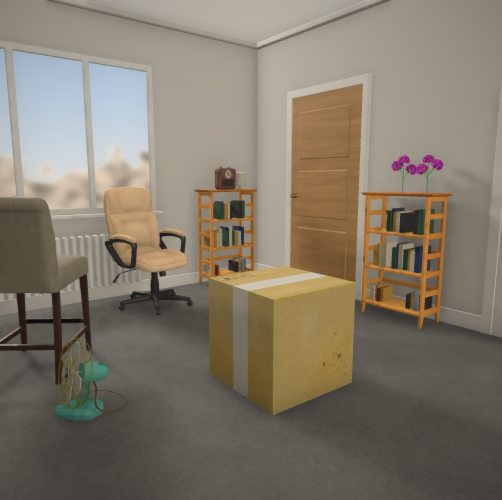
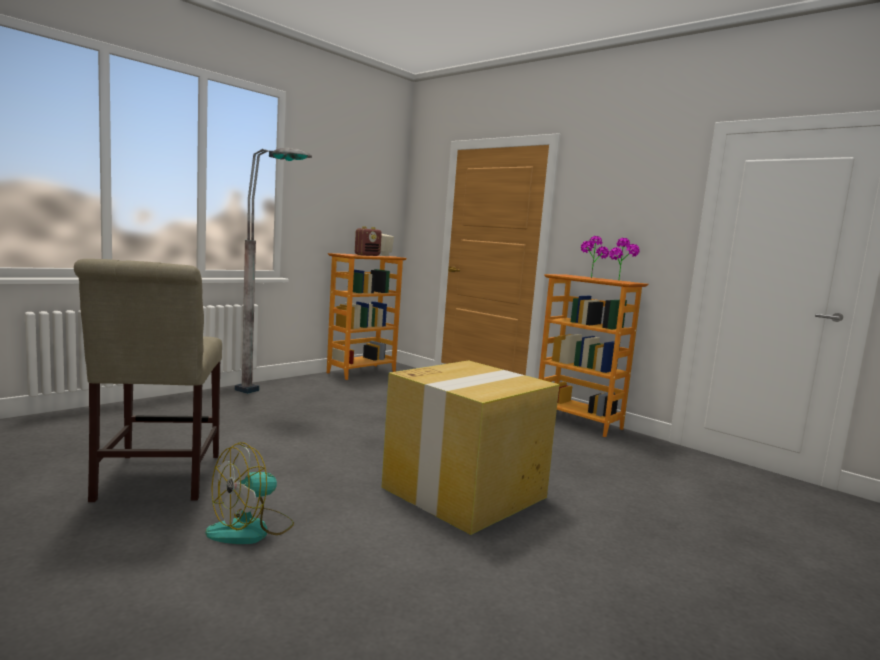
camera: 10 degrees left, 0 degrees up
beige office chair [103,187,193,315] -> grey floor lamp [235,148,312,394]

